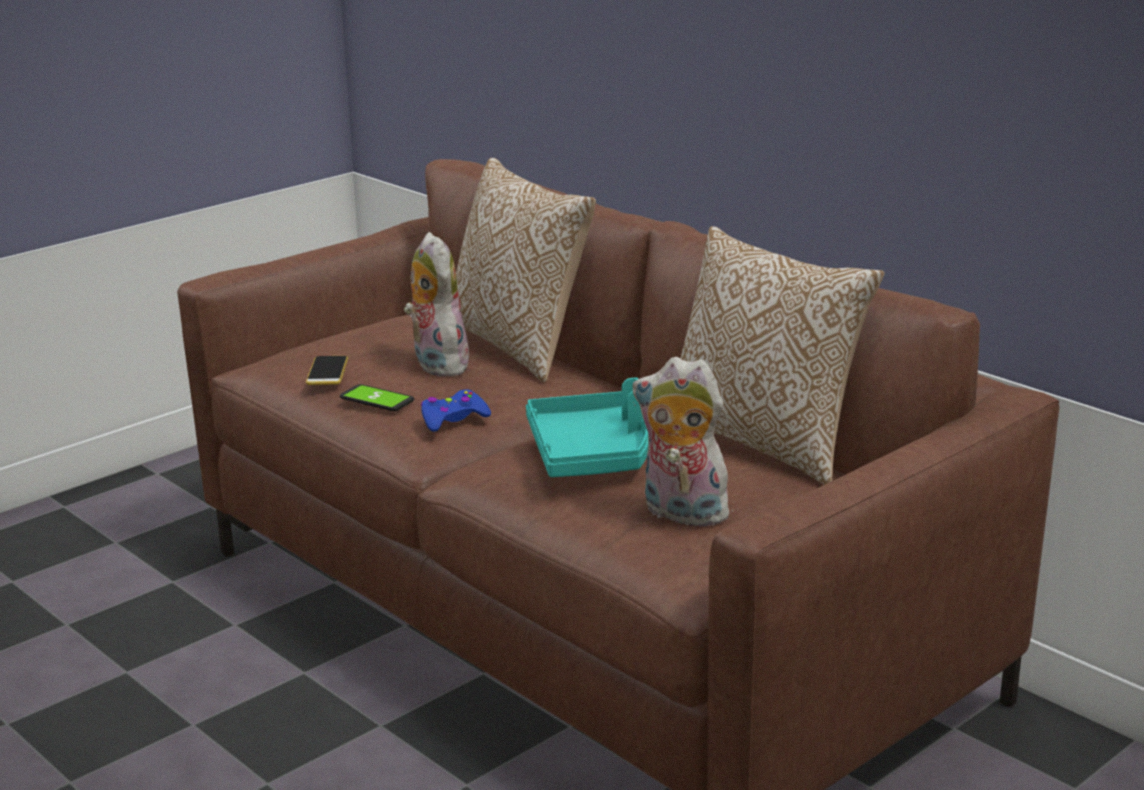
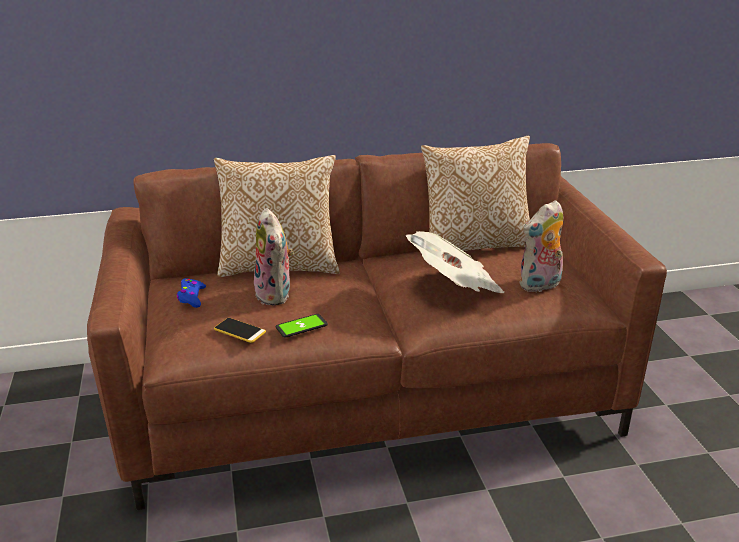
camera: 60 degrees left, 5 degrees up
plush toy [404,232,469,377] -> plush toy turned 120 degrees counterclockwise [254,208,294,306]
blue game controller [421,390,491,432] -> blue game controller moved to [176,278,206,308]
turquoise tray [526,378,648,477] -> newspaper [406,231,504,293]

